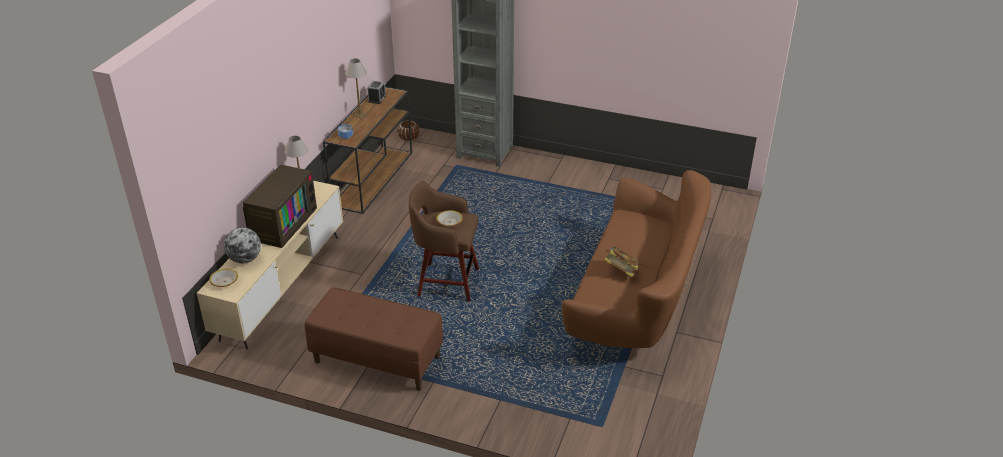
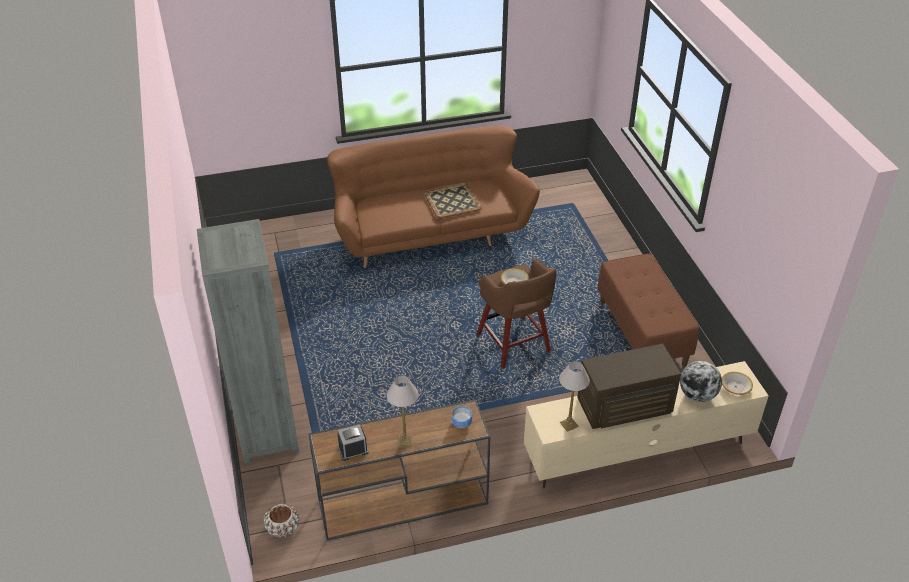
camera: 125 degrees left, 5 degrees up
book [604,246,639,277] -> tray [424,183,482,219]

